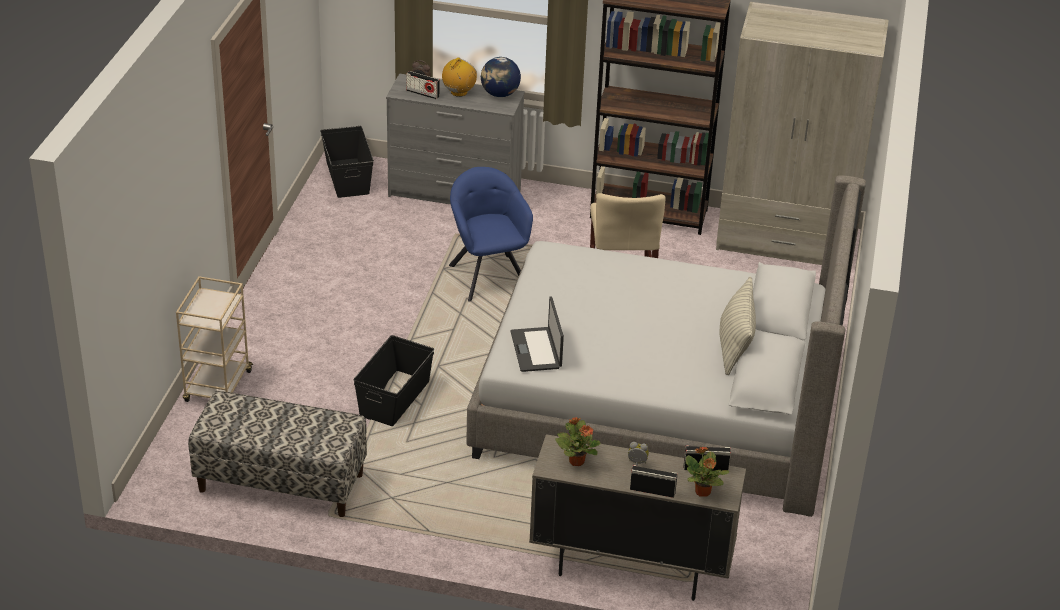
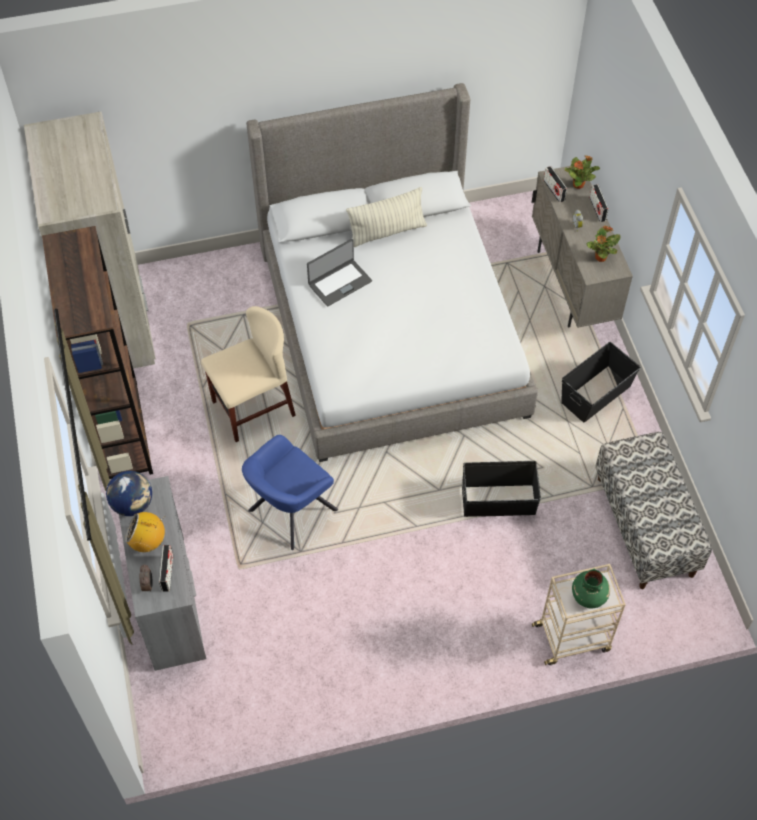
camera: 115 degrees left, 20 degrees up
black storage box [320,126,374,198] -> black storage box moved to [561,342,640,423]
laptop [510,296,564,372] -> laptop moved to [307,239,372,307]
none -> green vase [572,568,610,608]

